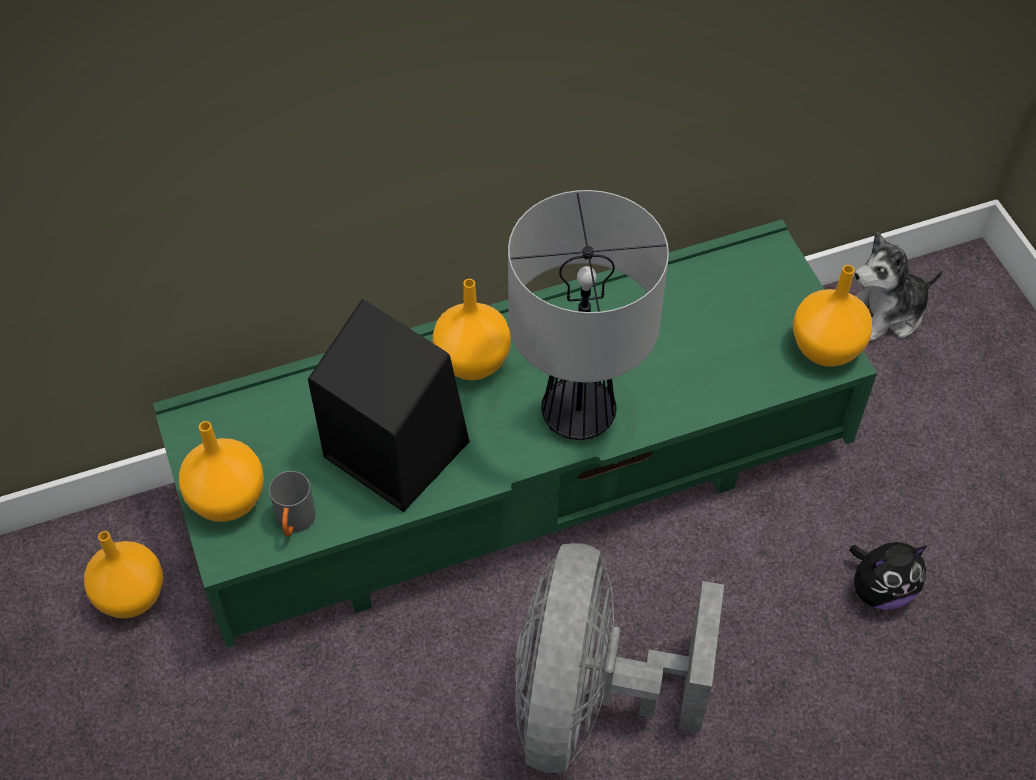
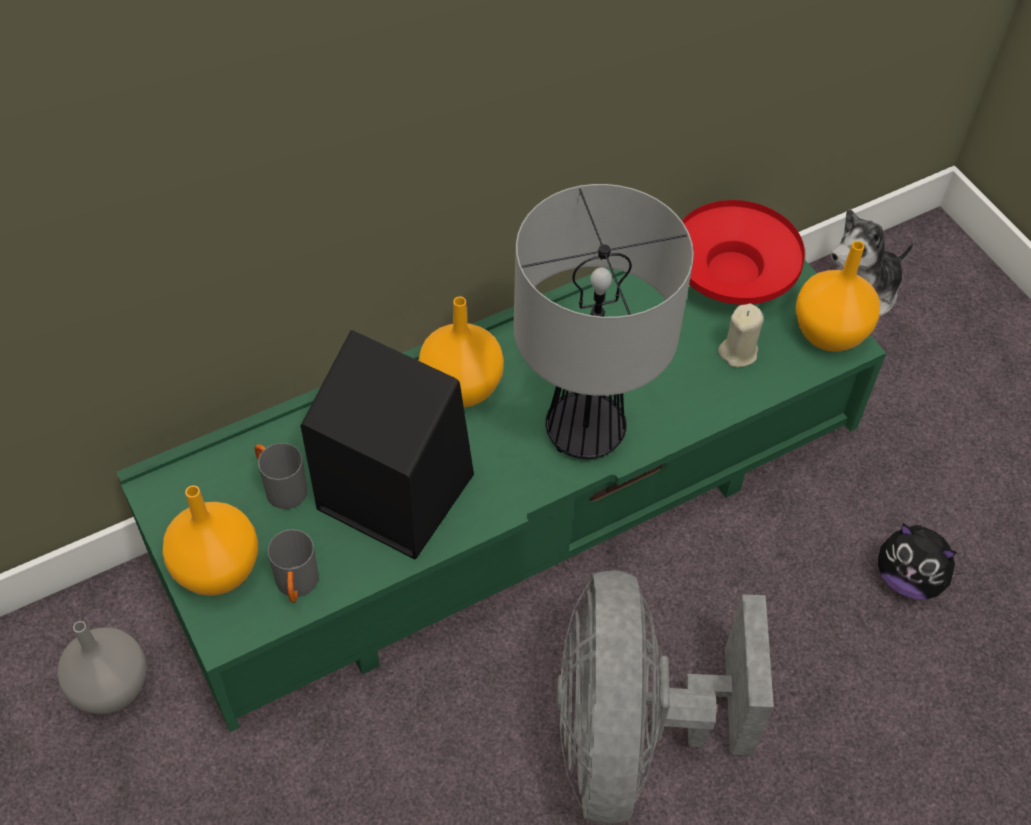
camera: 10 degrees left, 0 degrees up
orange vase [84,531,163,619] -> grey vase [58,621,147,714]
plush toy [849,542,927,610] -> plush toy turned 60 degrees clockwise [878,523,964,600]
none -> grey mug [255,443,308,509]
none -> red bowl [682,200,805,305]
none -> beige candle [718,304,764,367]

